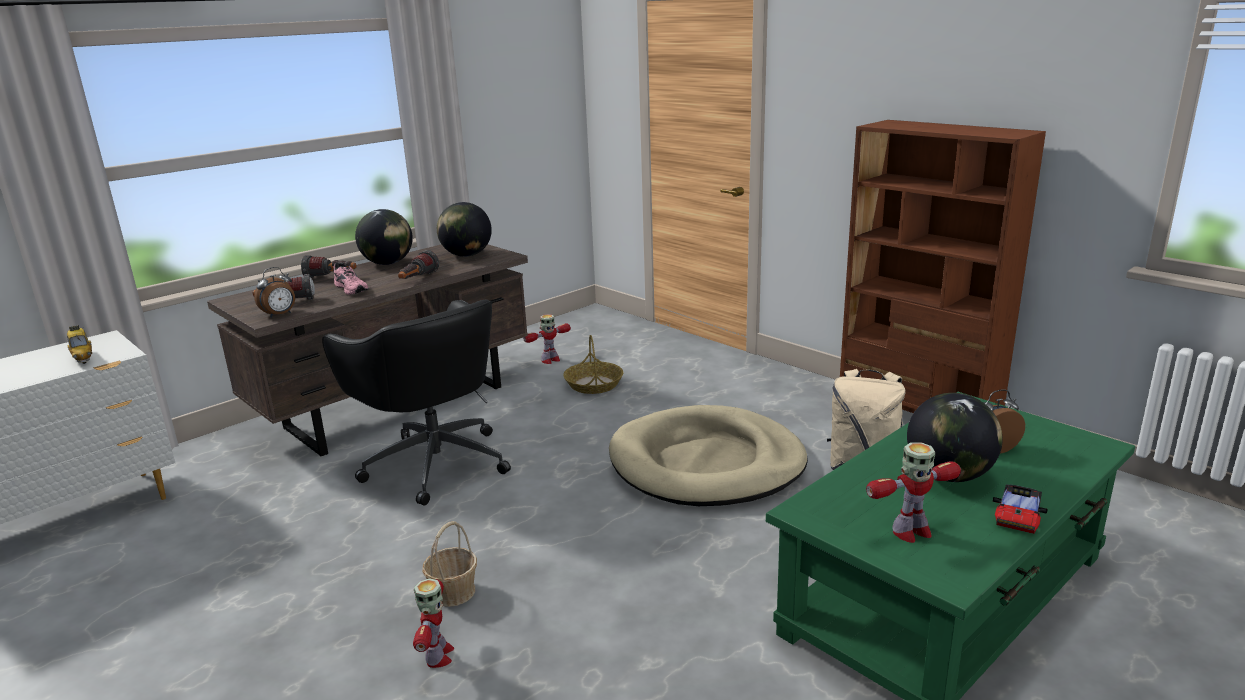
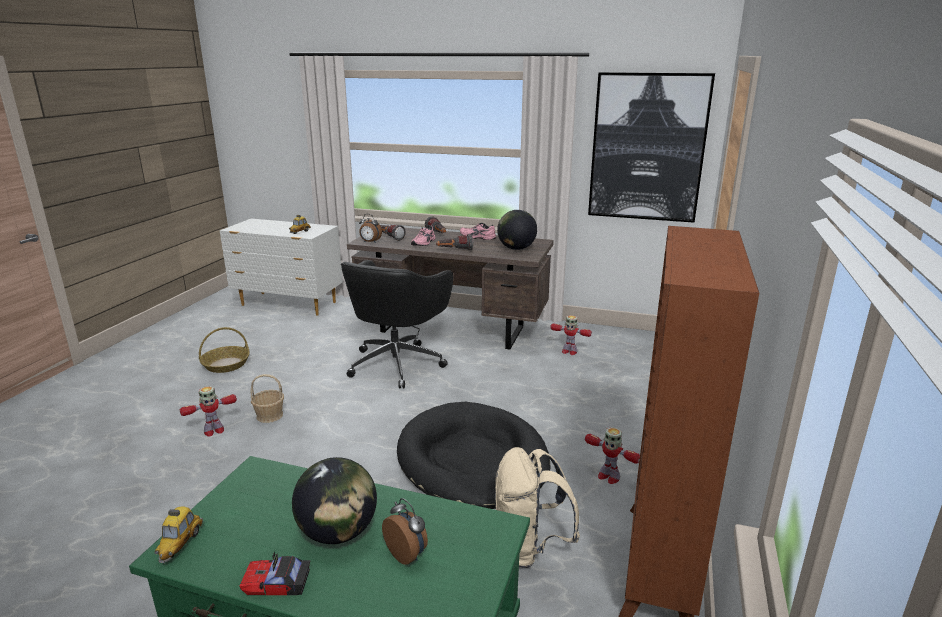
camera: 60 degrees right, 0 degrees up
globe [355,209,413,265] -> pink shoe [460,223,496,240]
basket [563,335,623,394] -> basket moved to [199,327,249,373]
beige dog bed [609,405,808,506] -> black dog bed [397,402,551,509]
toy robot [866,442,961,543] -> toy robot moved to [585,427,640,484]
none -> toy car [155,506,203,563]
none -> picture [588,72,715,223]

